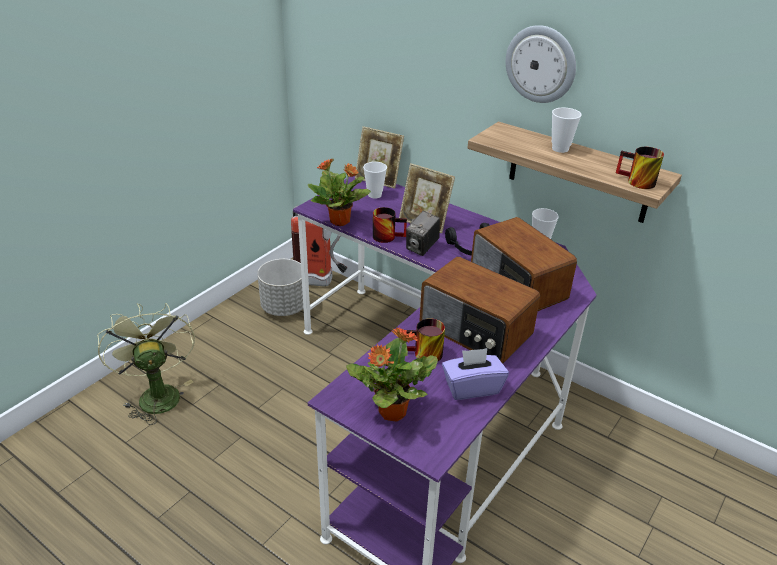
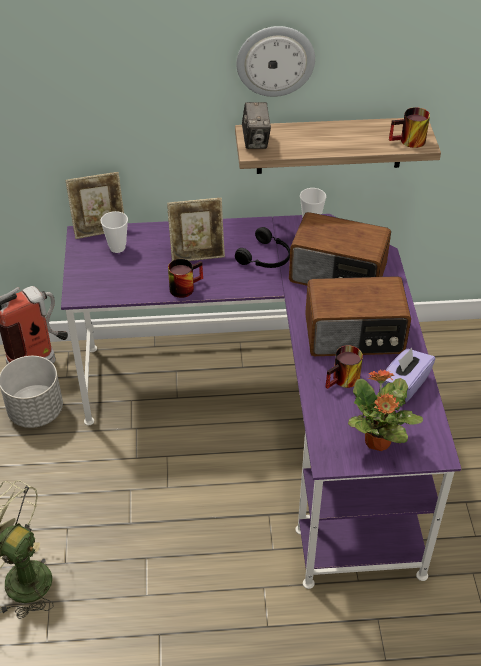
camera: 40 degrees left, 10 degrees up
potted plant [307,158,371,226] -> none
camera [406,211,440,256] -> camera moved to [242,102,271,149]
cup [552,108,582,153] -> none

